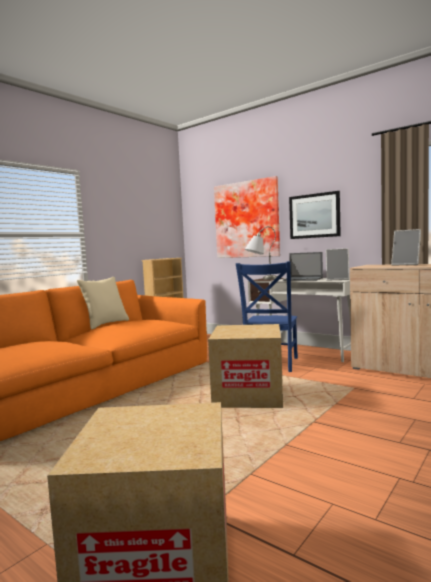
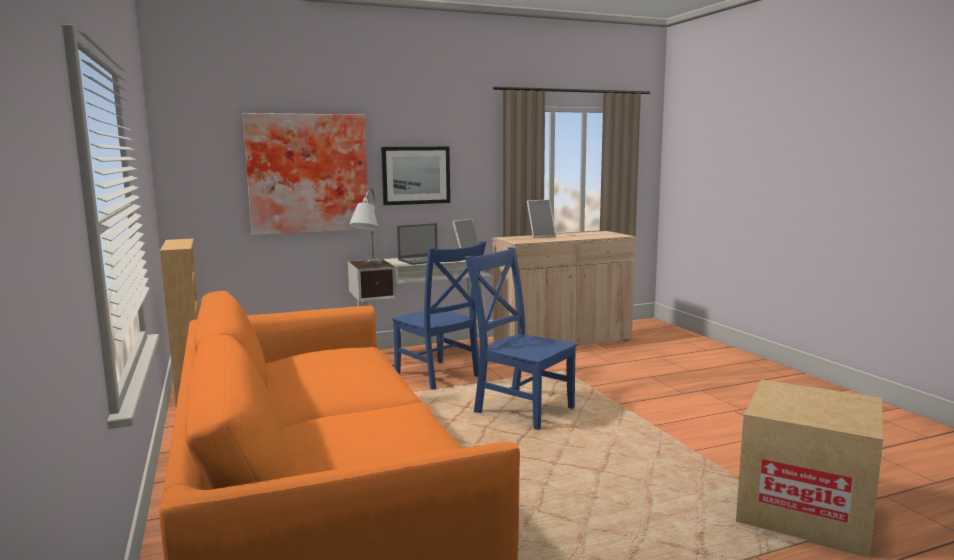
camera: 60 degrees left, 5 degrees up
beige pillow [77,277,129,330] -> none
cardboard box [208,324,283,408] -> blue chair [465,247,577,430]

